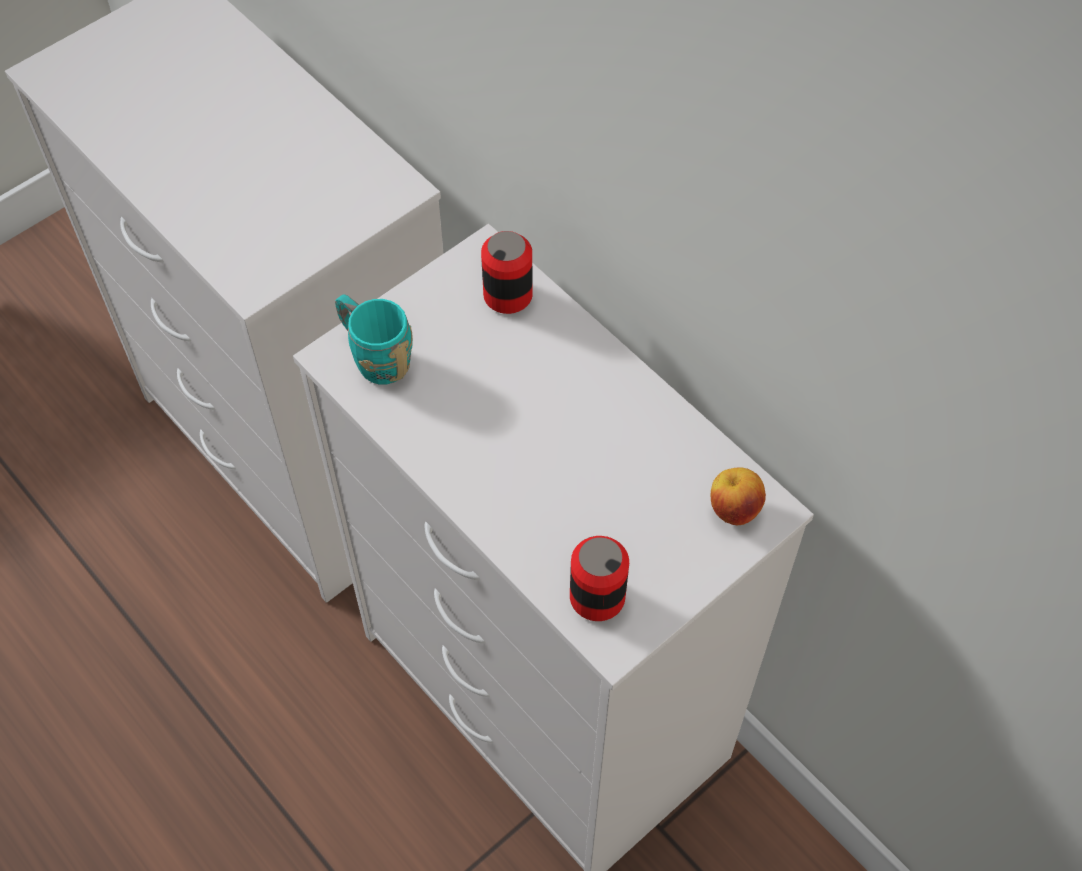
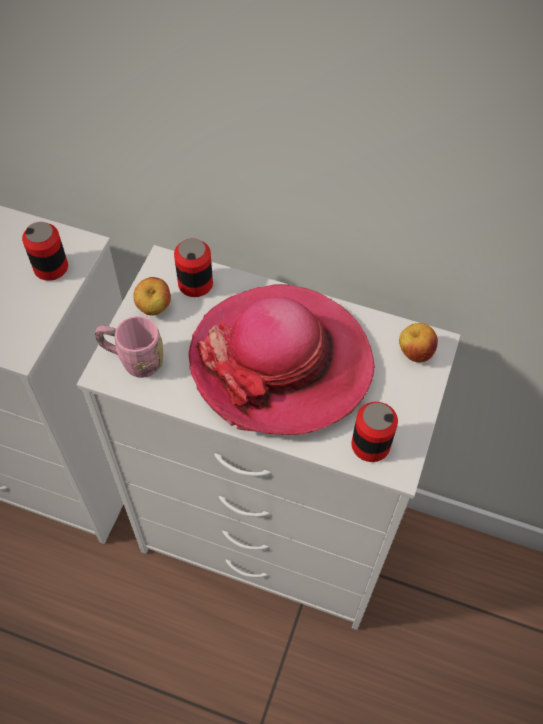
camera: 30 degrees left, 0 degrees up
turquoise mug [335,294,413,384] -> pink mug [95,316,163,378]
none -> can [22,222,68,281]
none -> apple [133,277,171,315]
none -> hat [189,284,375,435]

